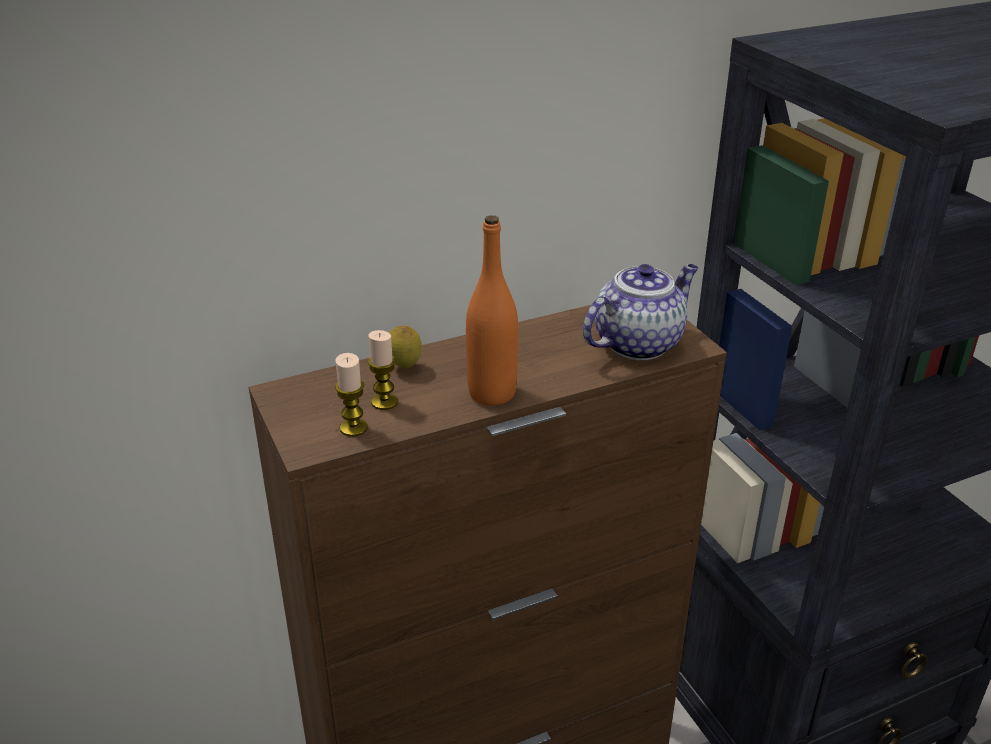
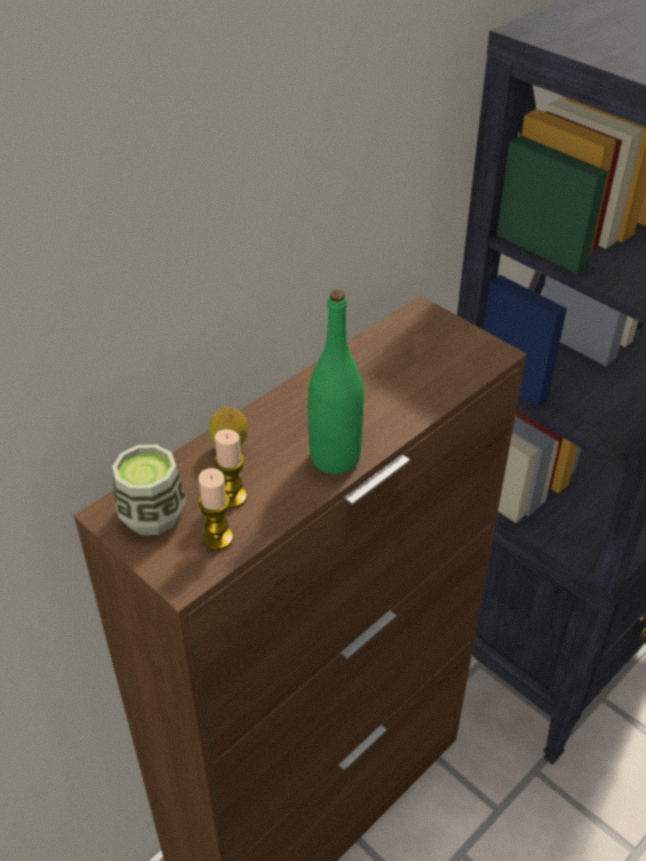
camera: 20 degrees left, 10 degrees up
orange bottle [466,215,518,406] -> green bottle [308,290,364,474]
teapot [583,264,699,360] -> none
none -> cup [112,445,186,535]

